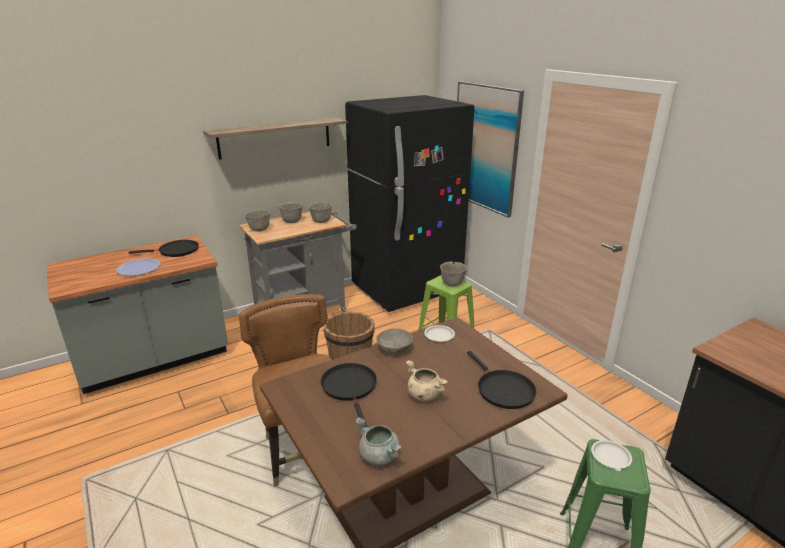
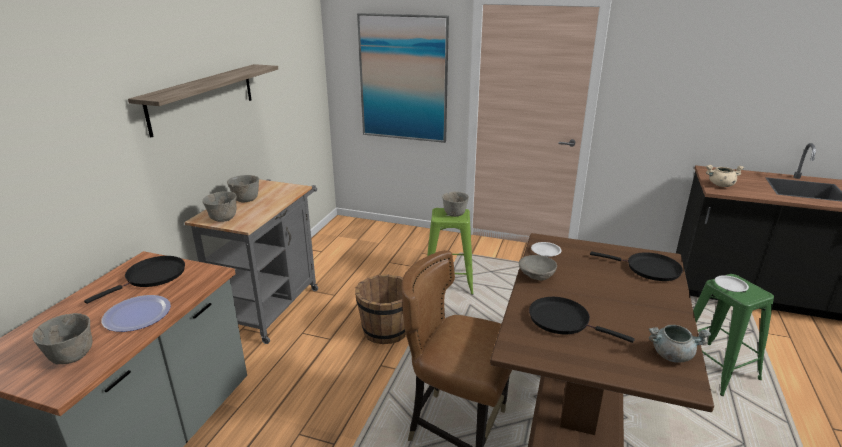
camera: 40 degrees left, 0 degrees up
grey bowl [309,202,332,223] -> grey bowl moved to [32,313,93,365]
black fridge [345,95,474,312] -> none
beige cooking pot [405,360,448,401] -> beige cooking pot moved to [706,165,744,187]

